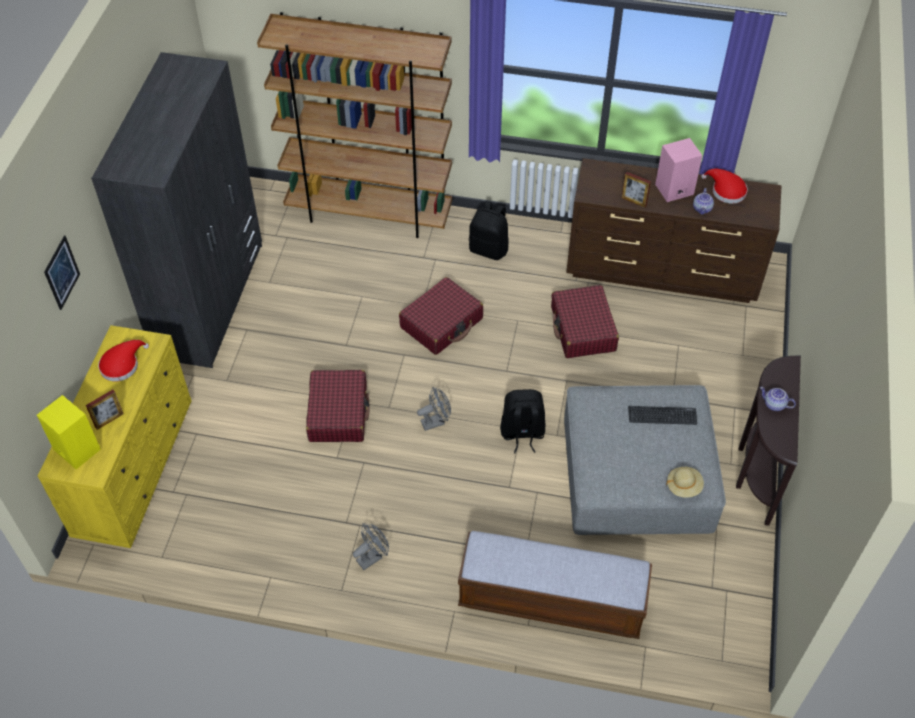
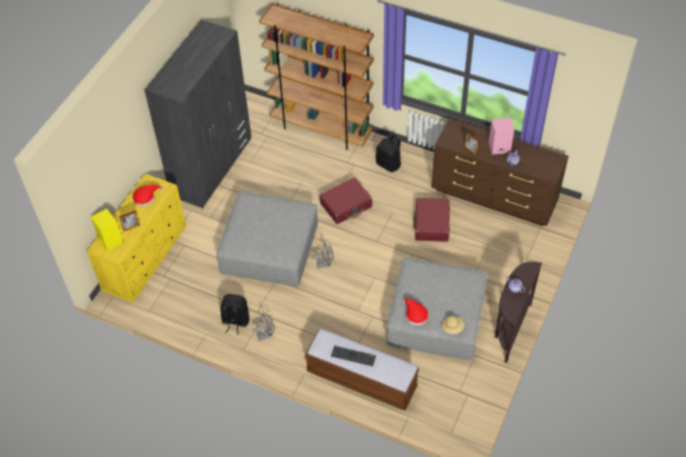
camera: 15 degrees right, 0 degrees up
picture [44,236,80,310] -> none
red suitcase [306,370,370,442] -> grey ottoman [216,192,318,287]
black backpack [500,389,545,453] -> black backpack moved to [220,294,249,335]
keyboard [628,406,697,425] -> keyboard moved to [331,346,376,366]
red hat [701,169,748,204] -> red hat moved to [403,298,429,325]

